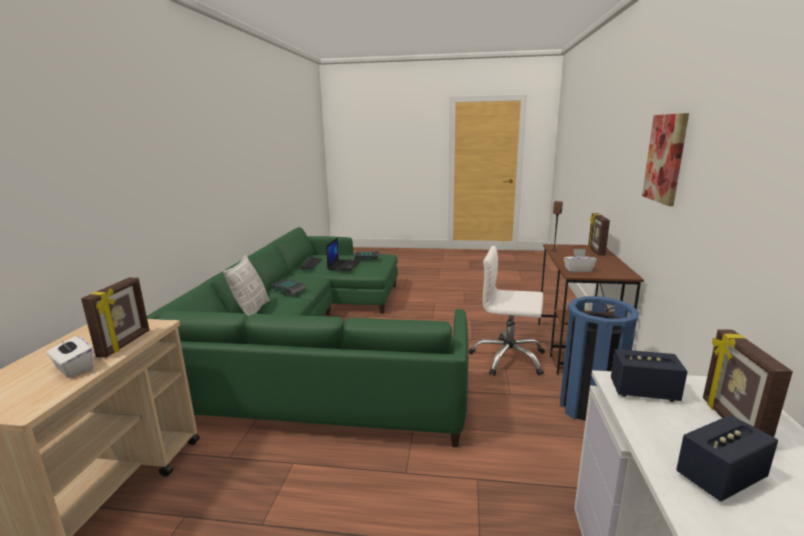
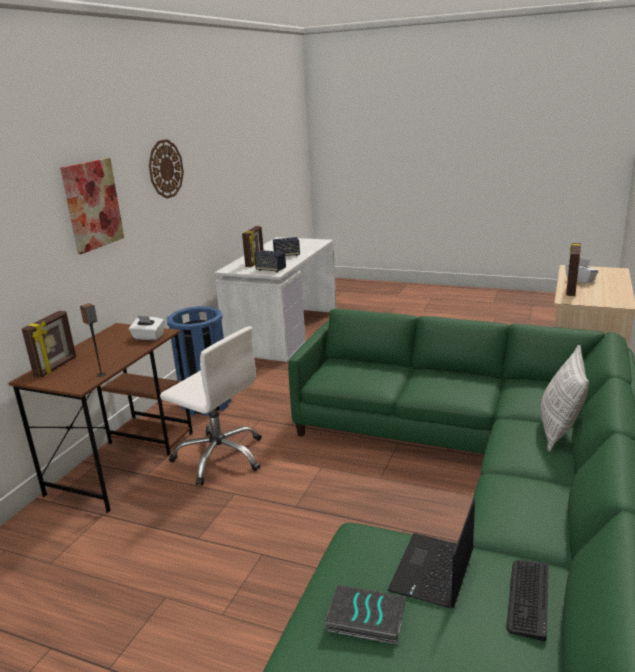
camera: 165 degrees left, 5 degrees up
book [272,279,306,295] -> none
none -> wall clock [149,139,184,199]

